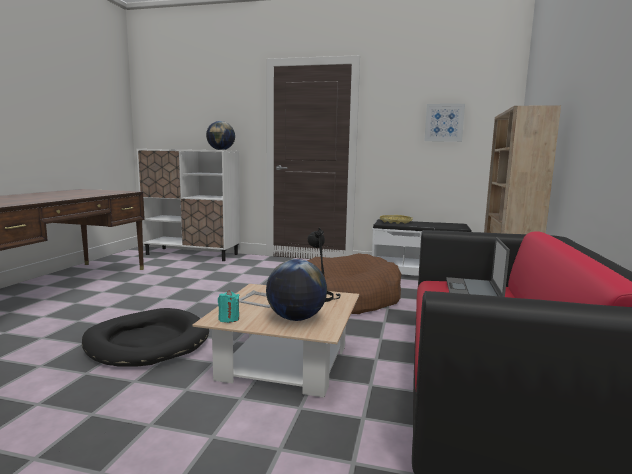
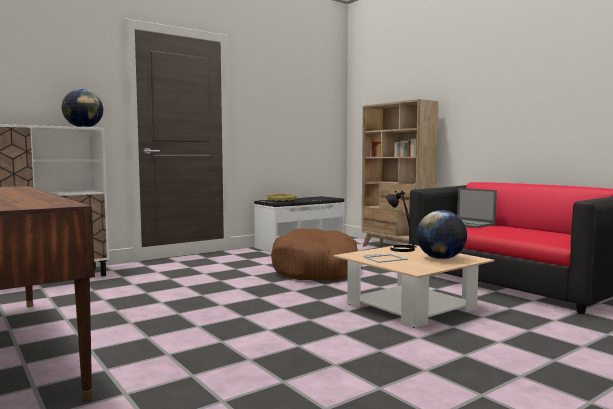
camera: 50 degrees left, 5 degrees down
black dog bed [82,308,209,367] -> none
turquoise candle [218,290,239,323] -> none
picture [425,104,465,142] -> none

